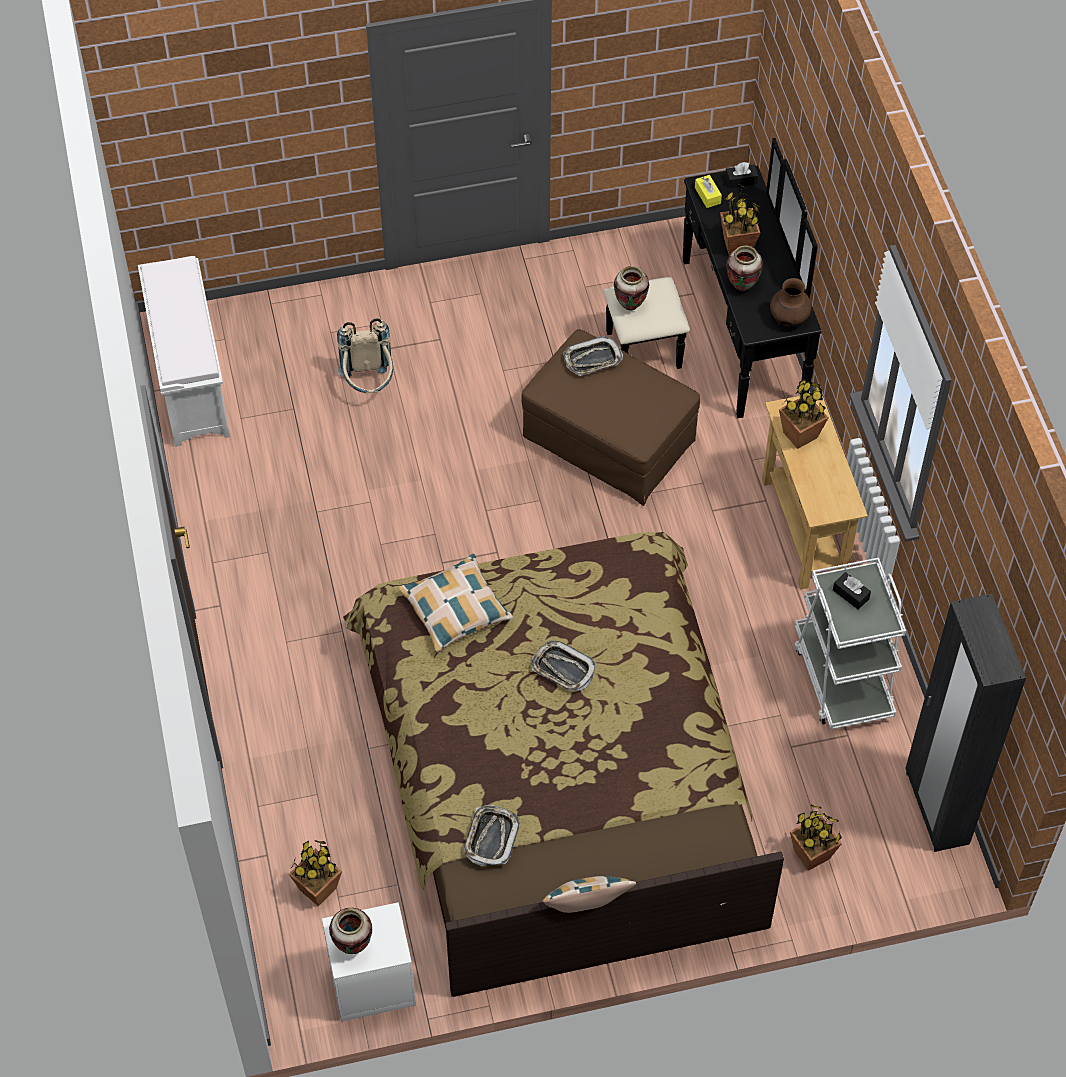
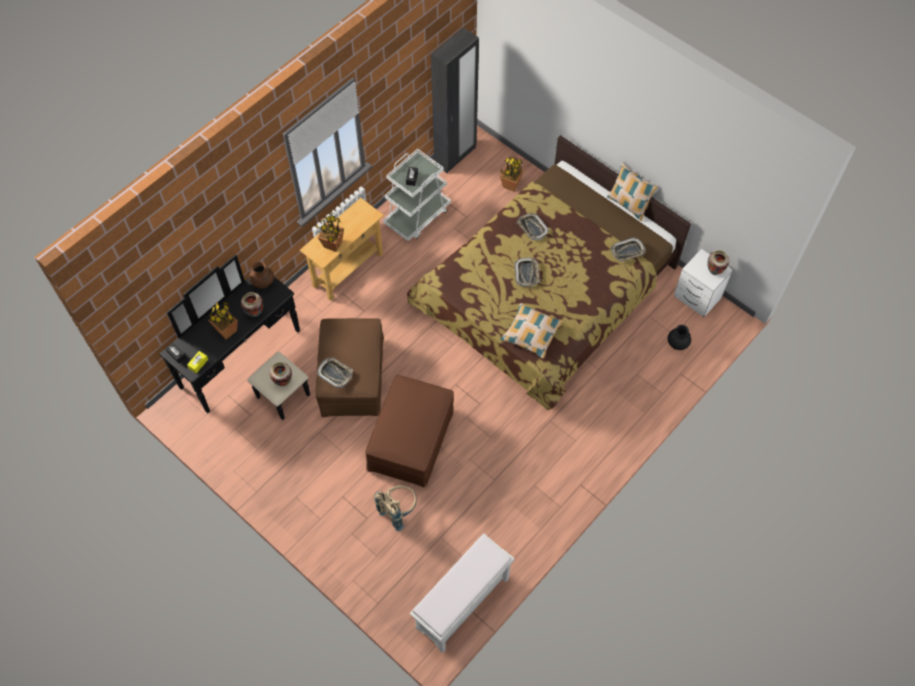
camera: 125 degrees left, 5 degrees up
potted plant [289,840,342,906] -> black vase [668,325,691,350]
none -> brown ottoman [365,375,454,487]
none -> tray [517,213,549,240]

